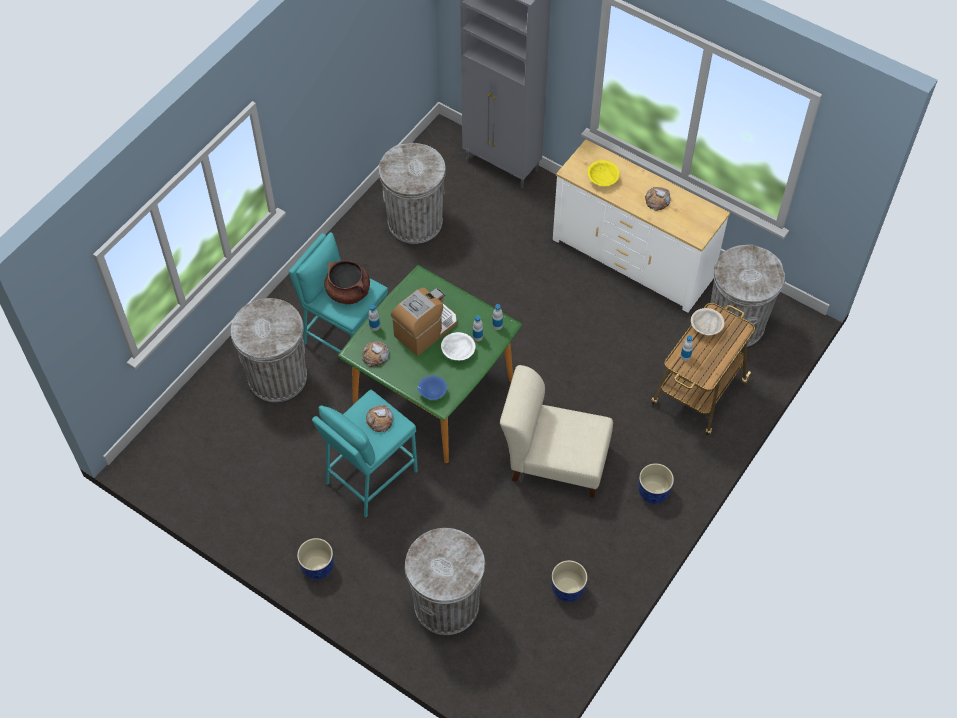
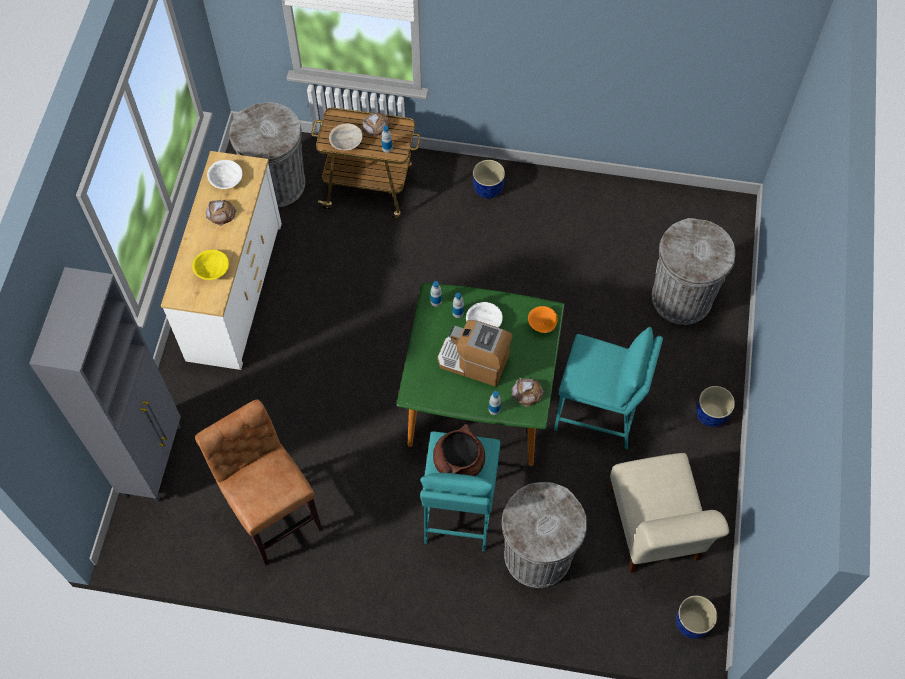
camera: 115 degrees left, 5 degrees up
bread [366,405,394,432] -> bread moved to [363,112,390,136]
grey trash can [378,143,446,244] -> brown stool [195,399,323,566]
blue bowl [418,375,447,400] -> orange bowl [528,306,558,333]
beige chair [500,365,613,498] -> beige chair moved to [610,453,729,573]
blue planter [551,560,588,602] -> blue planter moved to [676,595,717,639]
none -> white bowl [207,160,243,189]

